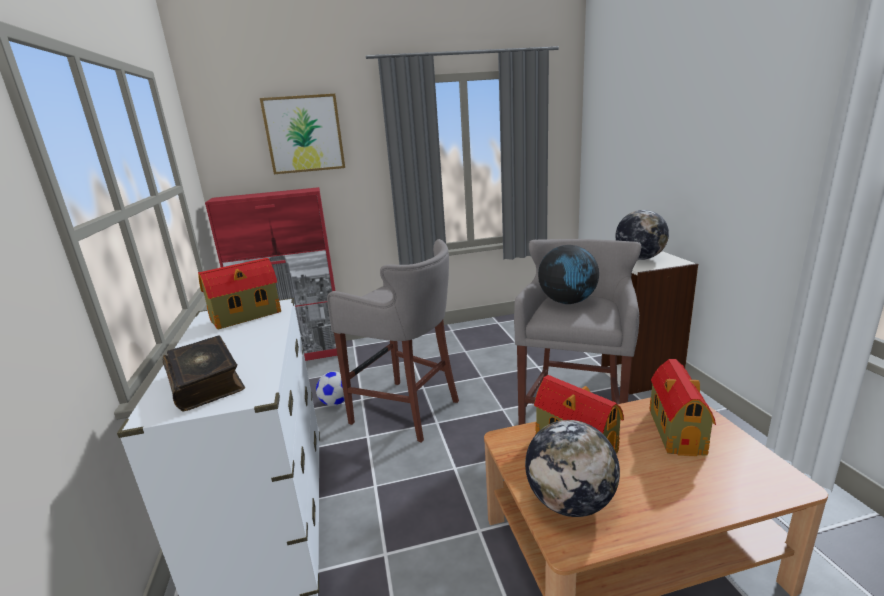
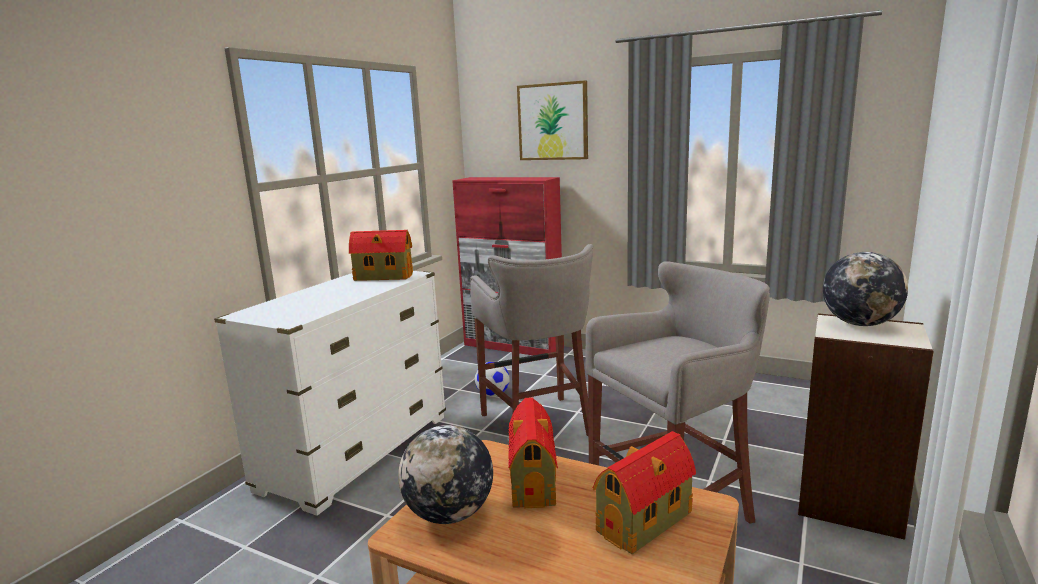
camera: 40 degrees right, 5 degrees down
book [163,336,245,412] -> none
globe [538,245,599,304] -> none

